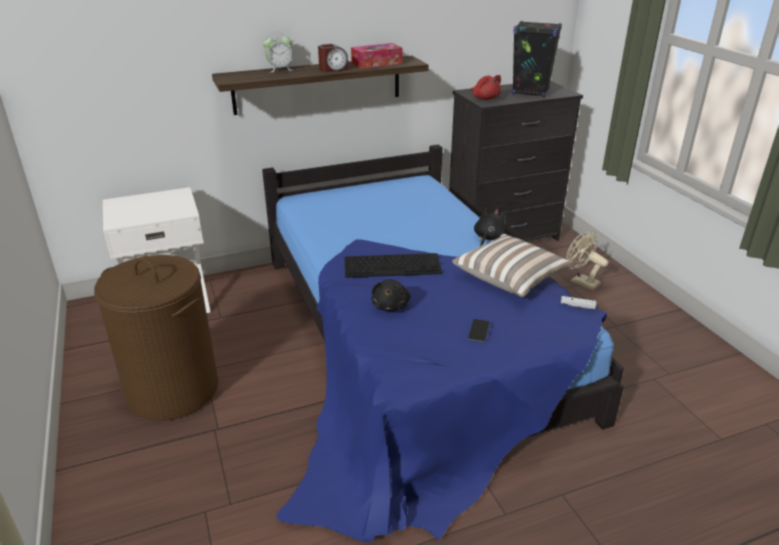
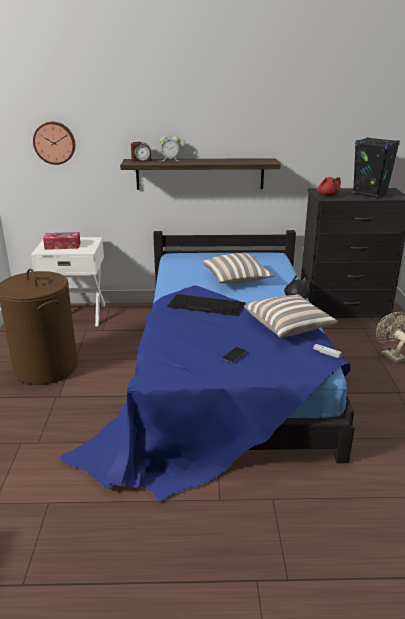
camera: 20 degrees right, 5 degrees down
alarm clock [318,44,348,72] -> alarm clock moved to [131,142,151,162]
tissue box [351,43,402,69] -> tissue box moved to [43,232,81,250]
black plush toy [372,279,410,311] -> none
none -> wall clock [33,122,75,165]
none -> pillow [202,253,274,284]

